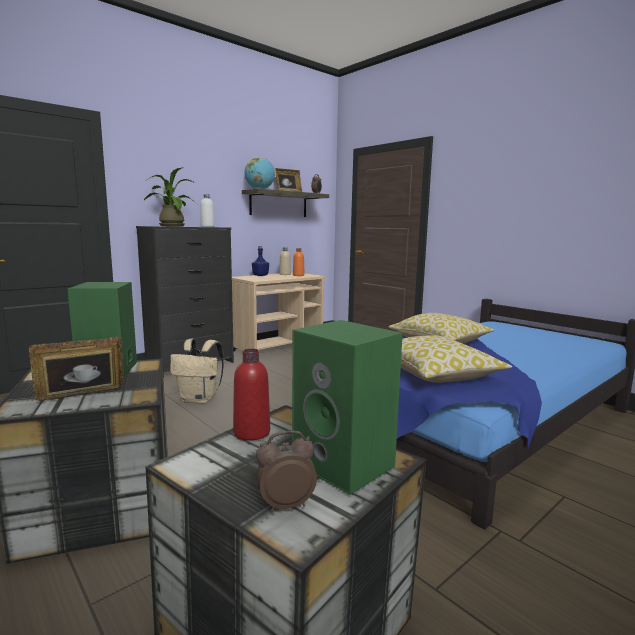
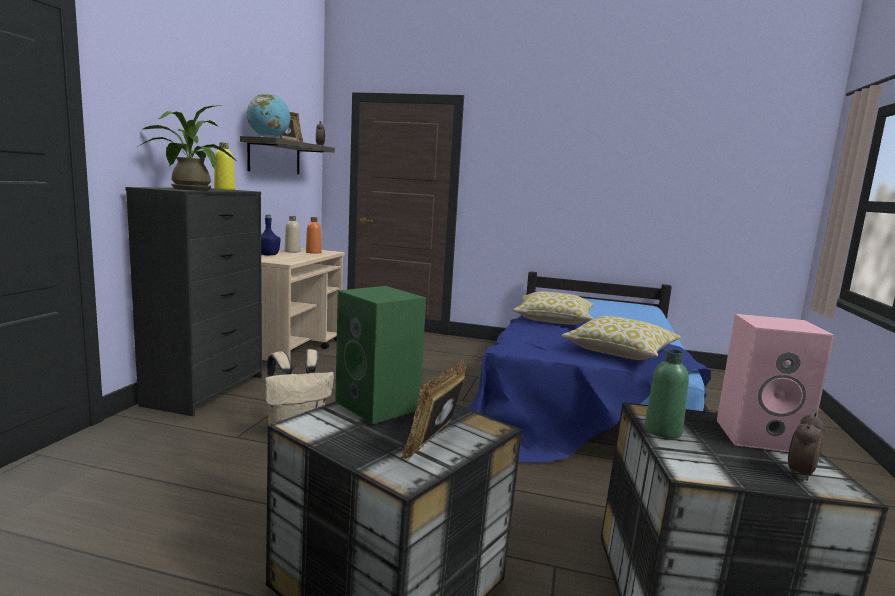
camera: 35 degrees left, 0 degrees up
white bottle [201,194,215,227] -> yellow bottle [214,142,235,190]
red bottle [233,348,270,440] -> green bottle [644,349,689,439]
green speaker [292,320,403,495] -> pink speaker [717,314,834,452]

